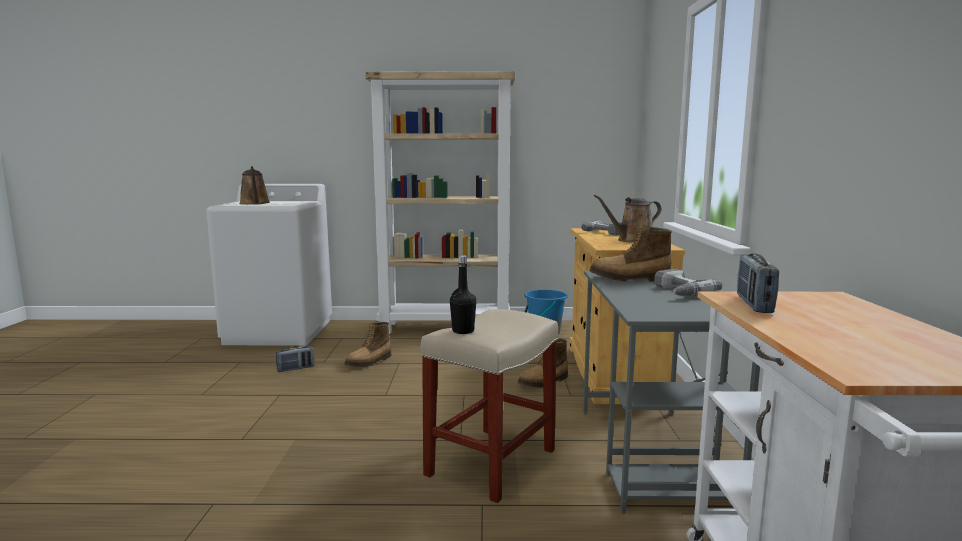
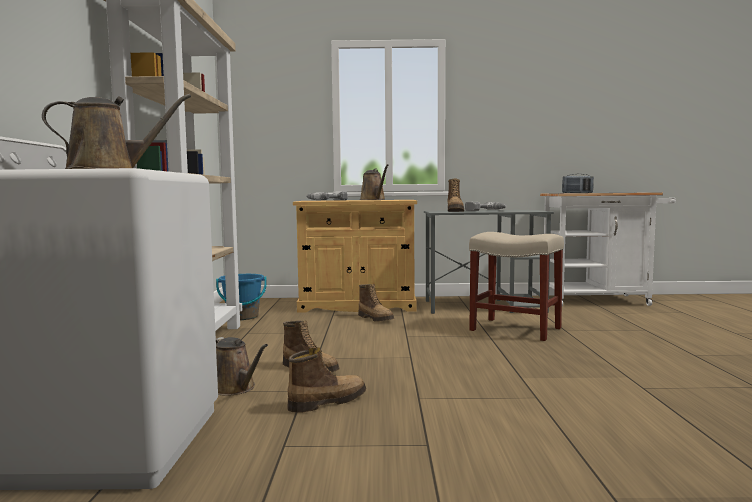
camera: 90 degrees left, 5 degrees down
radio [276,346,314,372] -> boot [287,347,366,413]
black bottle [450,255,476,334] -> none
none -> brown watering can [216,337,268,396]

